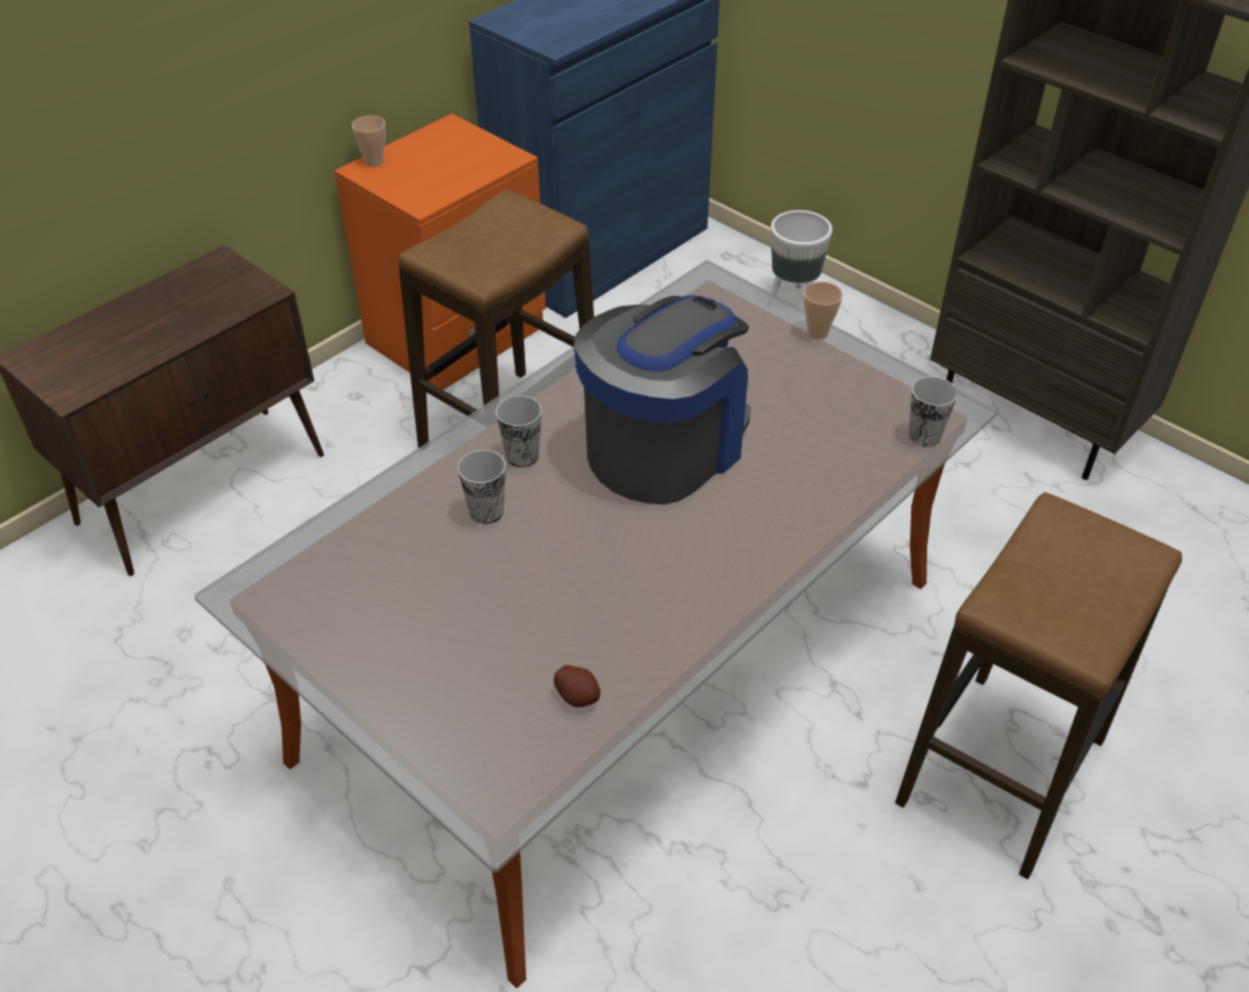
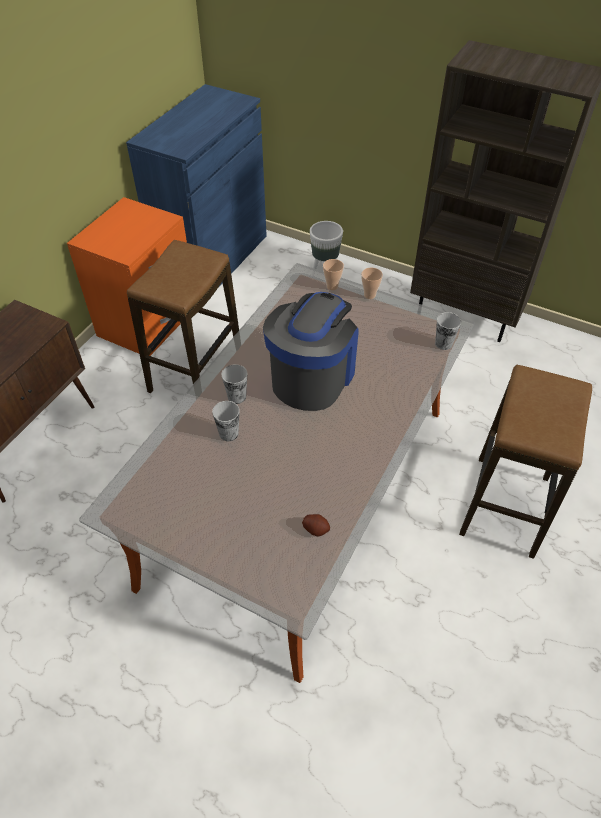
camera: 15 degrees left, 5 degrees up
cup [352,116,386,167] -> cup moved to [323,259,344,290]

